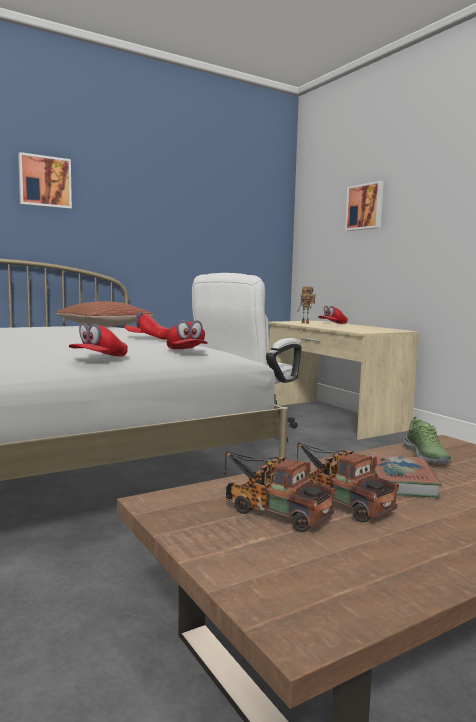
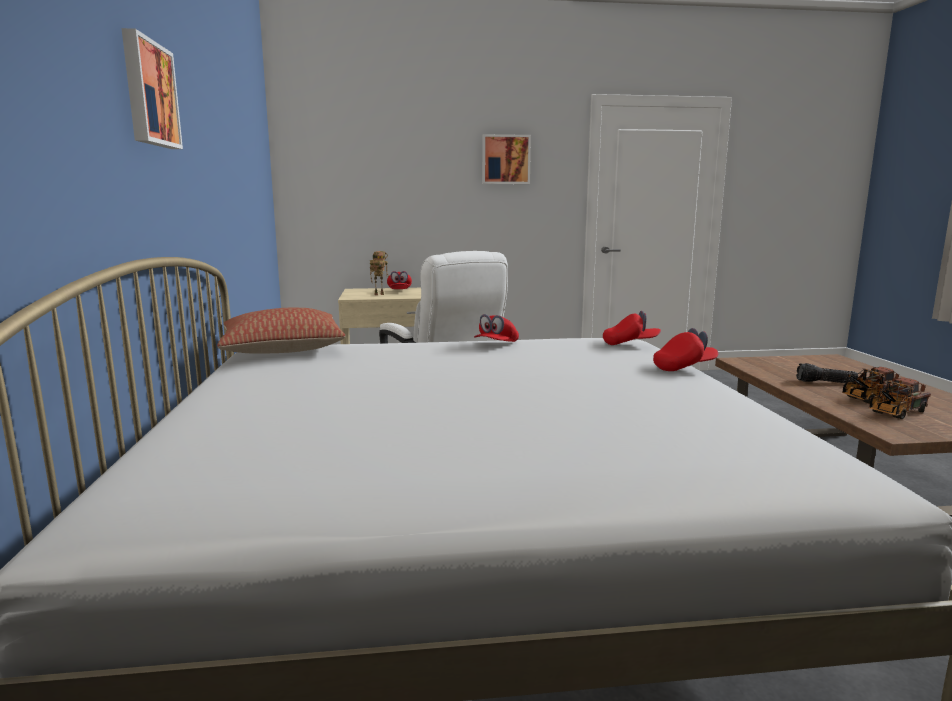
camera: 65 degrees left, 5 degrees up
red cap [69,323,128,357] -> red cap turned 75 degrees counterclockwise [653,328,719,371]
picture [345,181,384,231] -> picture moved to [482,134,531,184]
book [369,455,442,498] -> flashlight [796,363,858,383]
shoe [404,416,452,464] -> none

